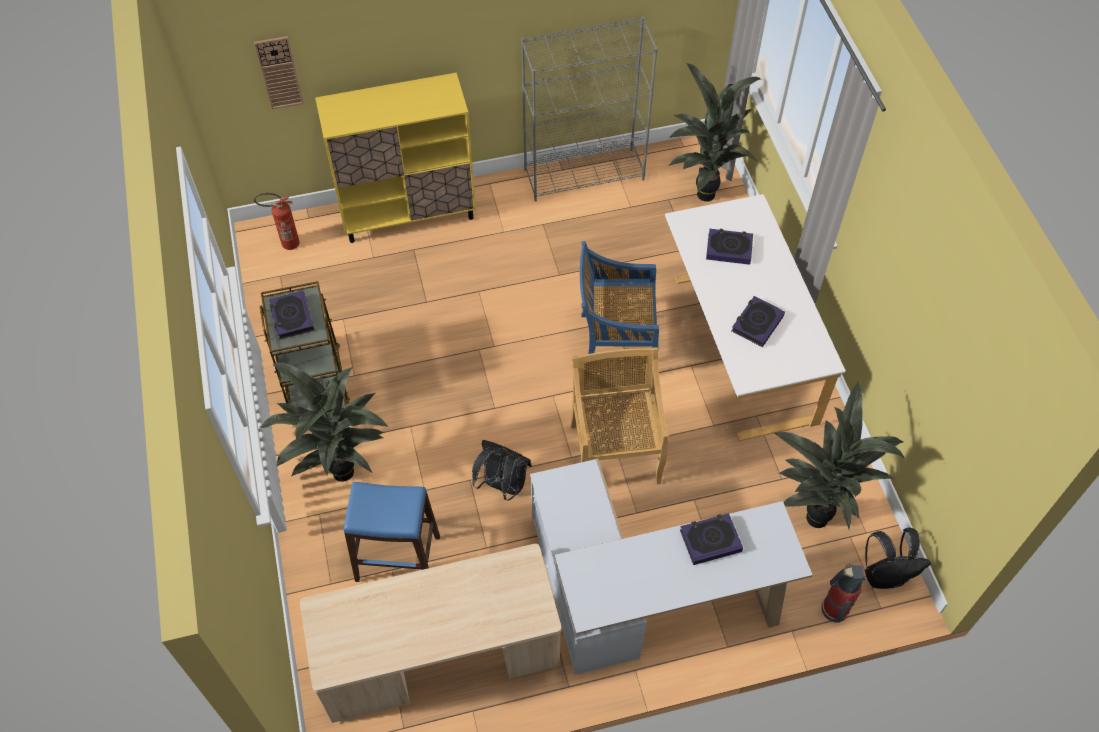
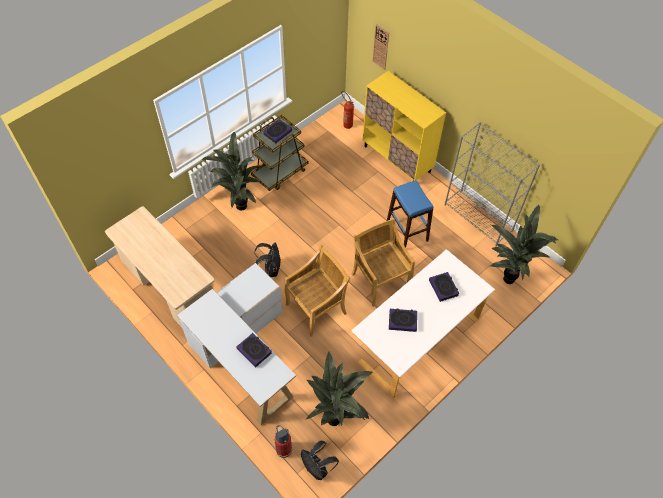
camera: 60 degrees right, 0 degrees up
blue stool [344,482,440,582] -> blue stool moved to [387,180,434,248]
blue chair [580,241,659,354] -> beige chair [352,218,415,307]

